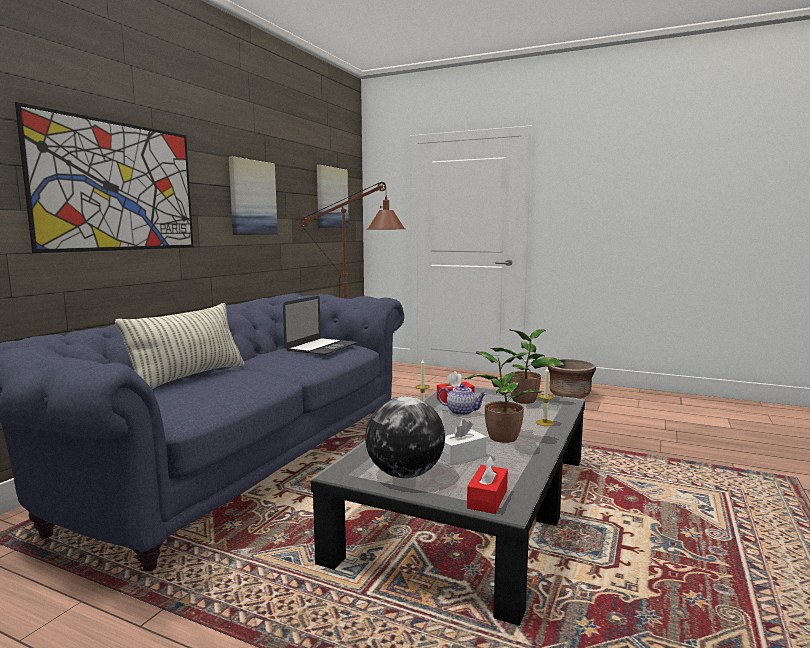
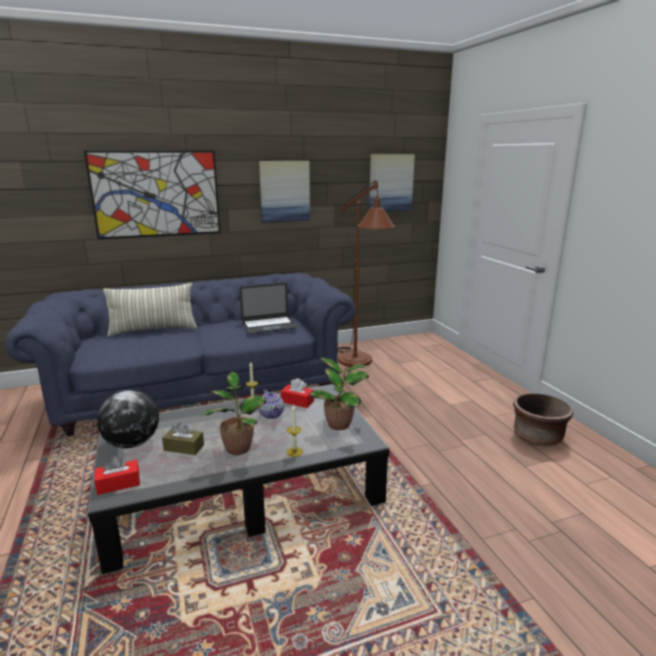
camera: 45 degrees right, 10 degrees up
white tissue box [440,419,487,464] -> brown tissue box [162,422,204,455]

